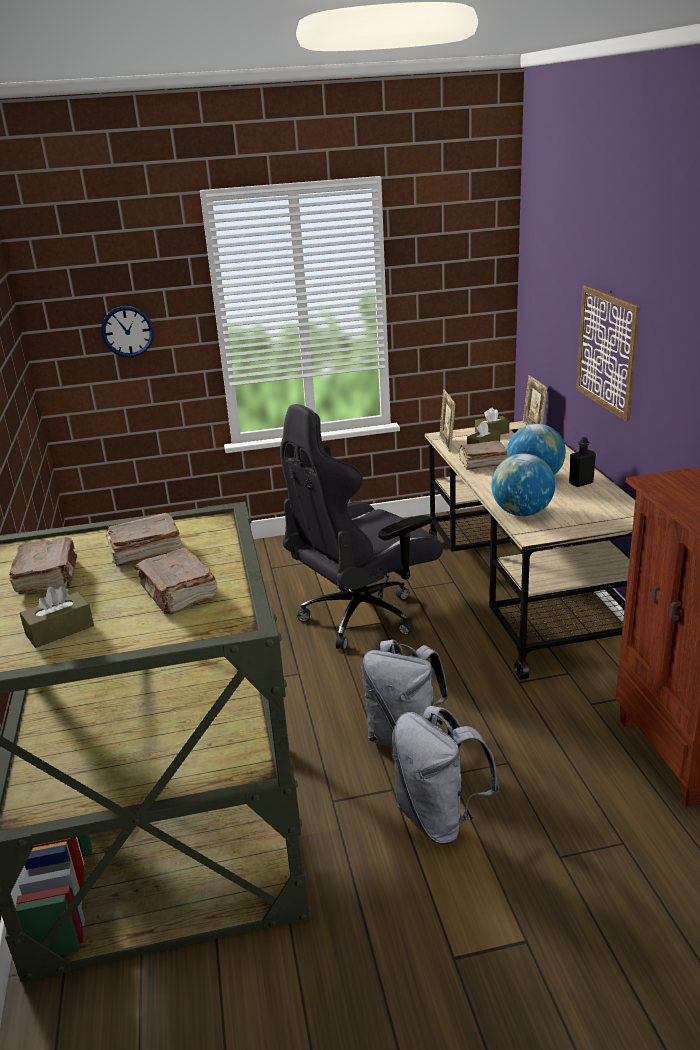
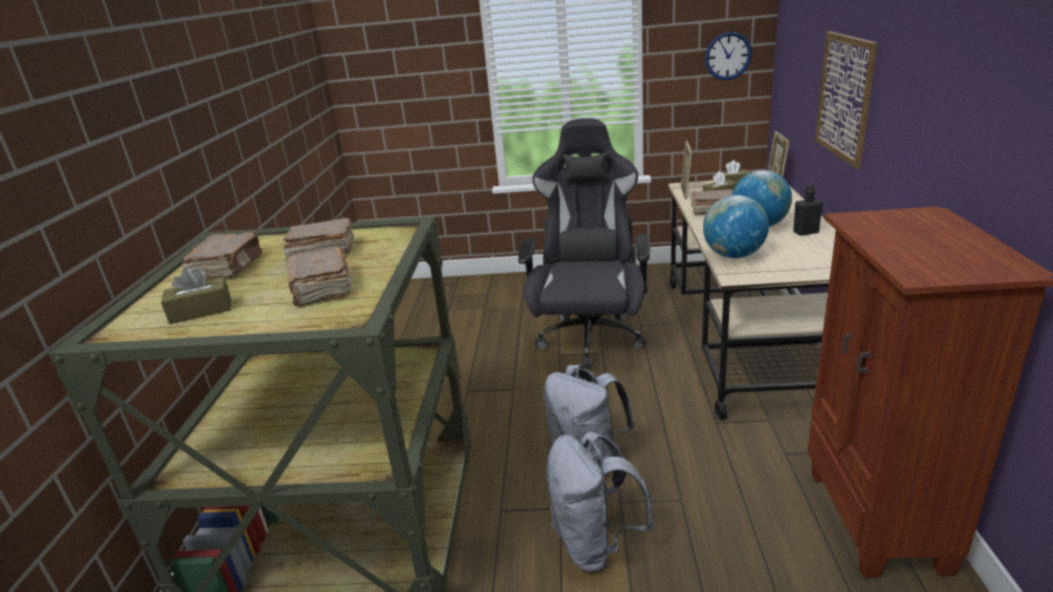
camera: 15 degrees right, 0 degrees up
wall clock [101,306,154,357] -> wall clock moved to [705,32,752,80]
black office chair [280,404,443,650] -> black office chair turned 120 degrees clockwise [518,118,650,368]

